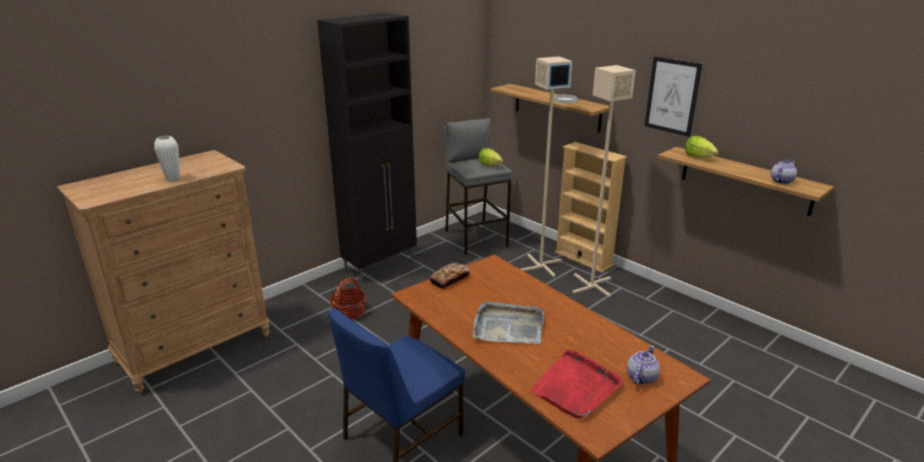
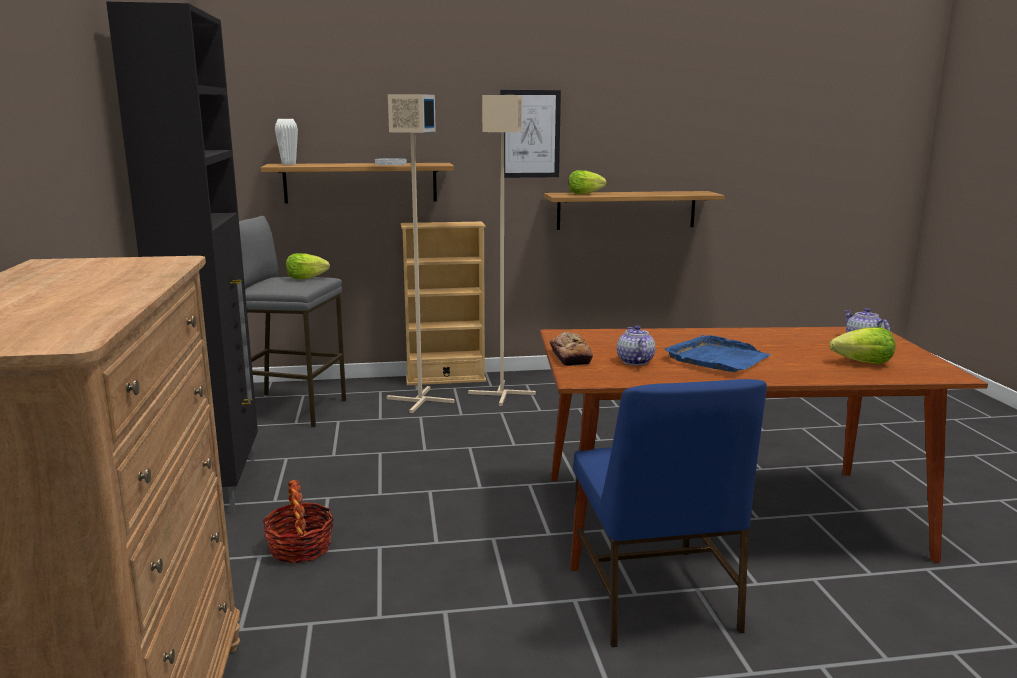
camera: 55 degrees left, 10 degrees down
white vase [154,136,180,181] -> white vase moved to [275,119,298,165]
grey tray [473,301,544,344] -> blue tray [665,335,771,372]
red tray [529,349,623,419] -> lettuce [830,327,895,364]
teapot [771,160,797,184] -> teapot moved to [617,325,655,365]

